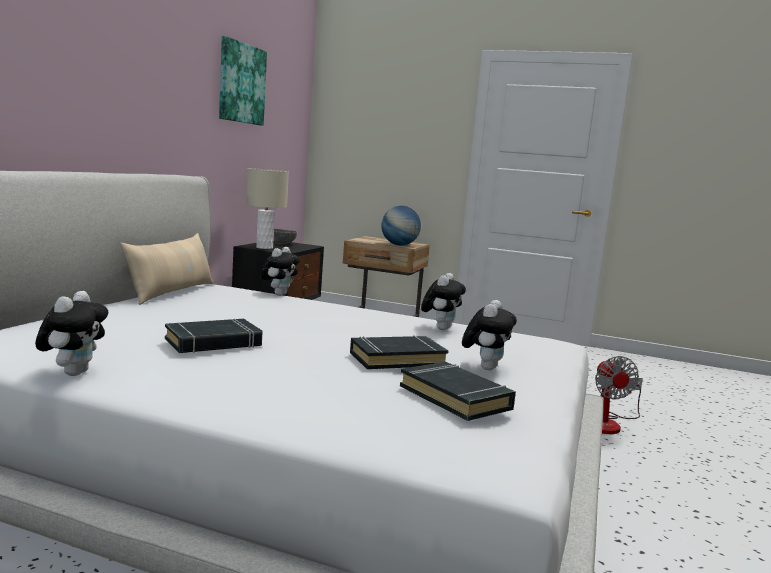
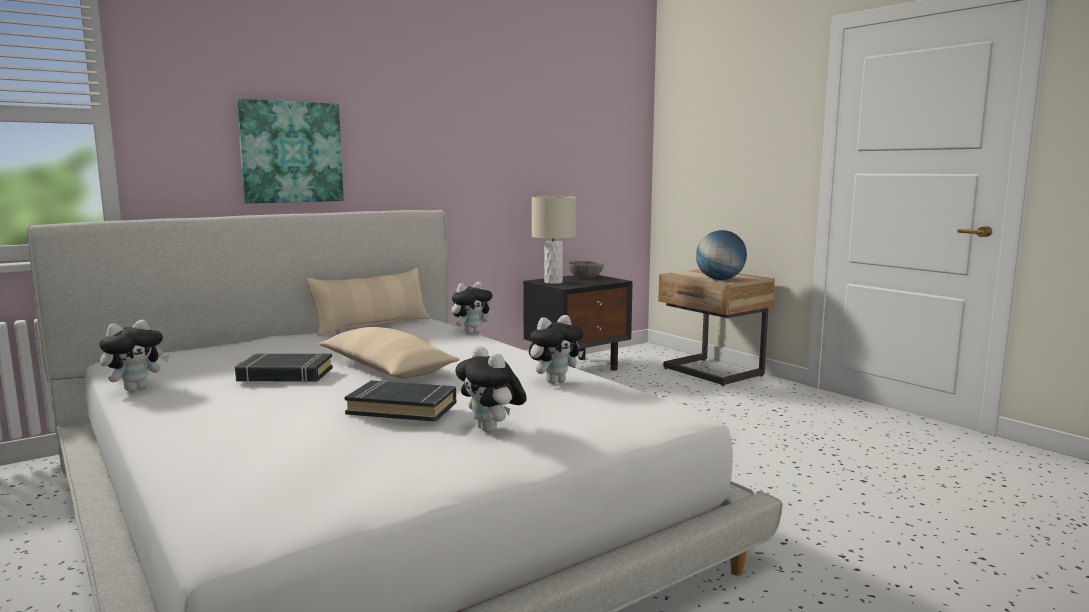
camera: 35 degrees right, 0 degrees up
picture [219,36,267,126] -> picture moved to [237,99,344,203]
black book [400,362,516,421] -> none
plush toy [462,300,517,370] -> plush toy turned 90 degrees clockwise [455,346,527,432]
fan [595,356,643,434] -> none
none -> beige pillow [319,327,460,379]

